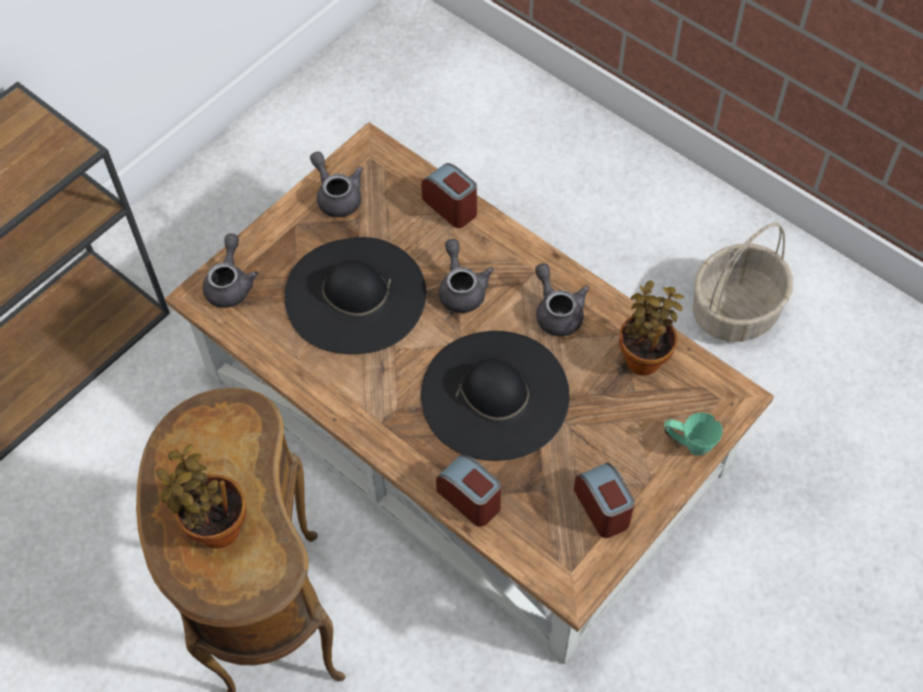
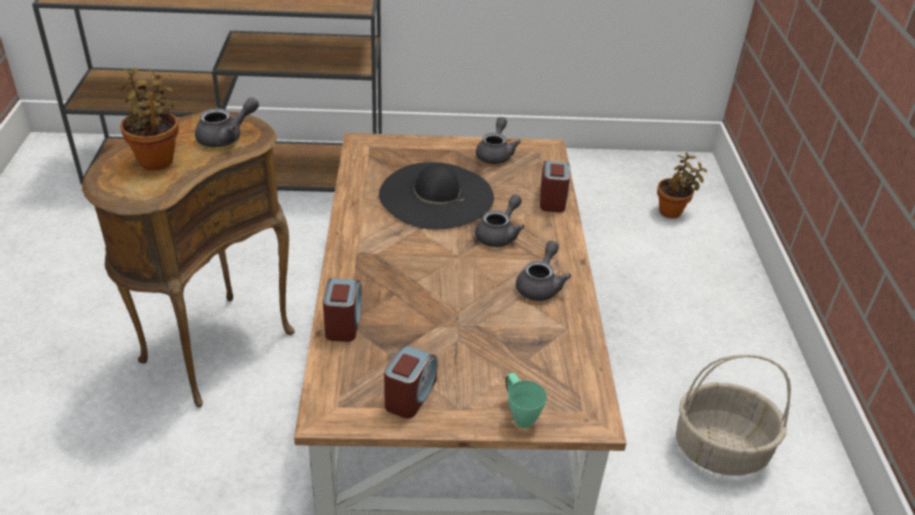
camera: 45 degrees right, 20 degrees down
grey teapot [203,234,258,308] -> grey teapot moved to [195,97,259,147]
black hat [421,331,570,461] -> none
potted plant [619,281,684,375] -> potted plant moved to [657,152,707,218]

